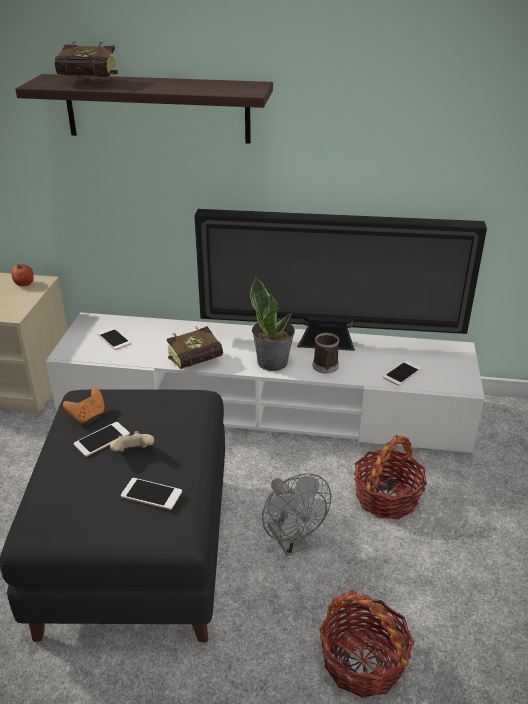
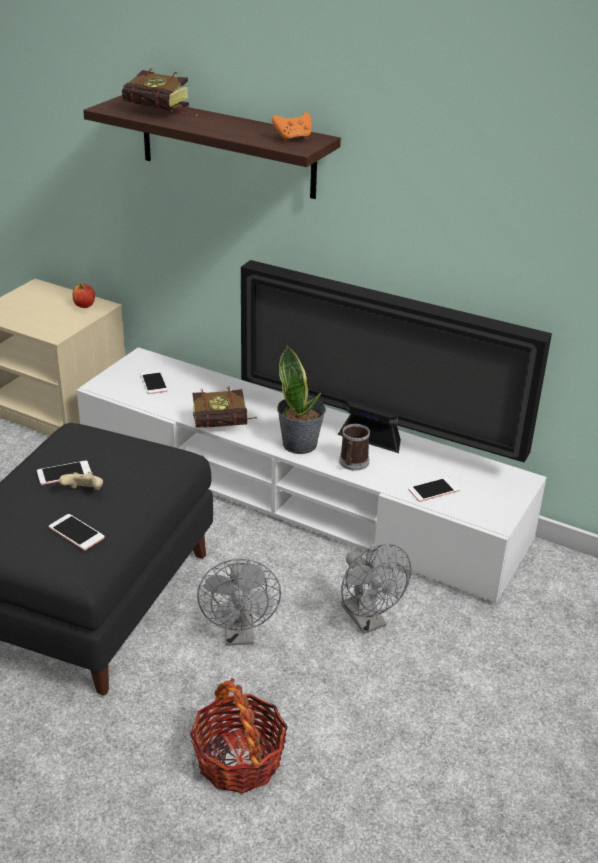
camera: 20 degrees right, 0 degrees up
orange game controller [63,387,105,423] -> orange game controller moved to [272,112,312,142]
basket [354,435,427,519] -> grey fan [341,544,411,634]

